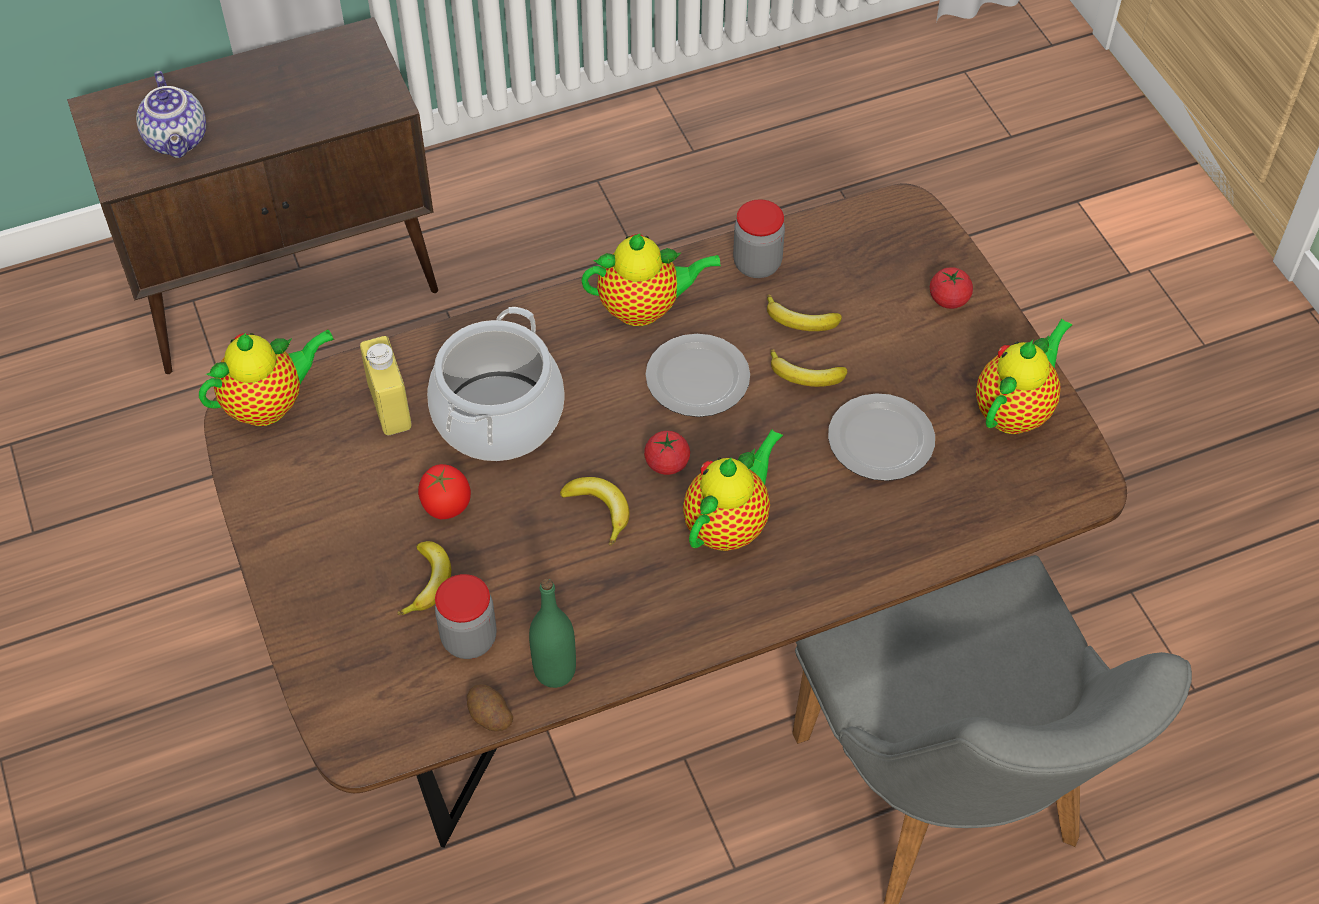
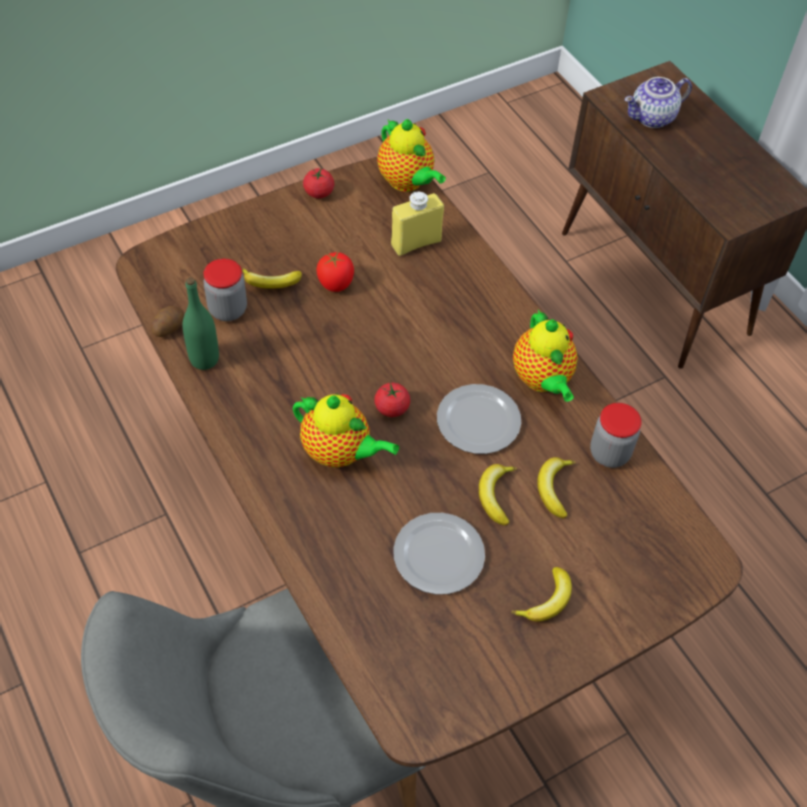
camera: 80 degrees right, 0 degrees up
cooking pot [427,307,564,461] -> none
banana [560,477,630,546] -> banana moved to [511,567,572,621]
tomato [930,267,973,309] -> tomato moved to [303,168,334,198]
teapot [976,318,1072,434] -> none

